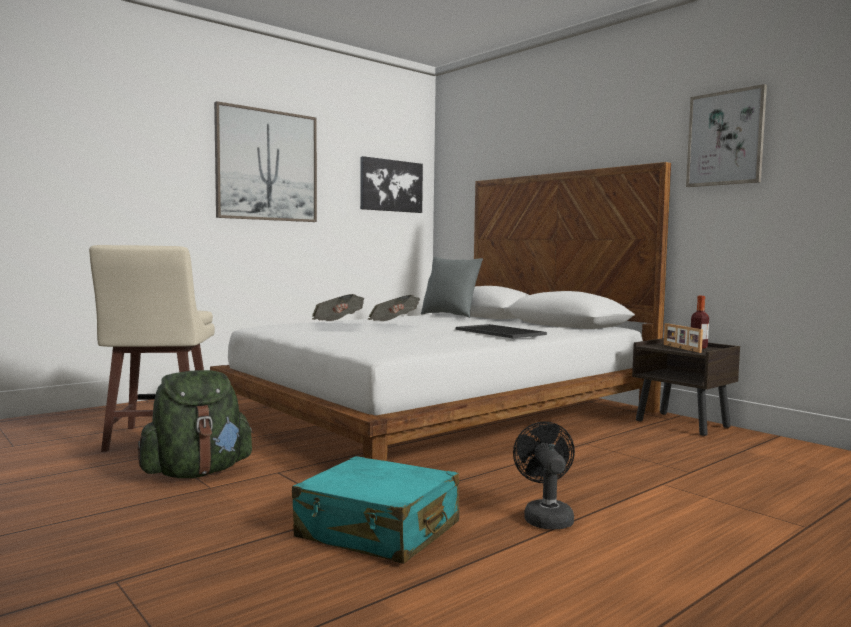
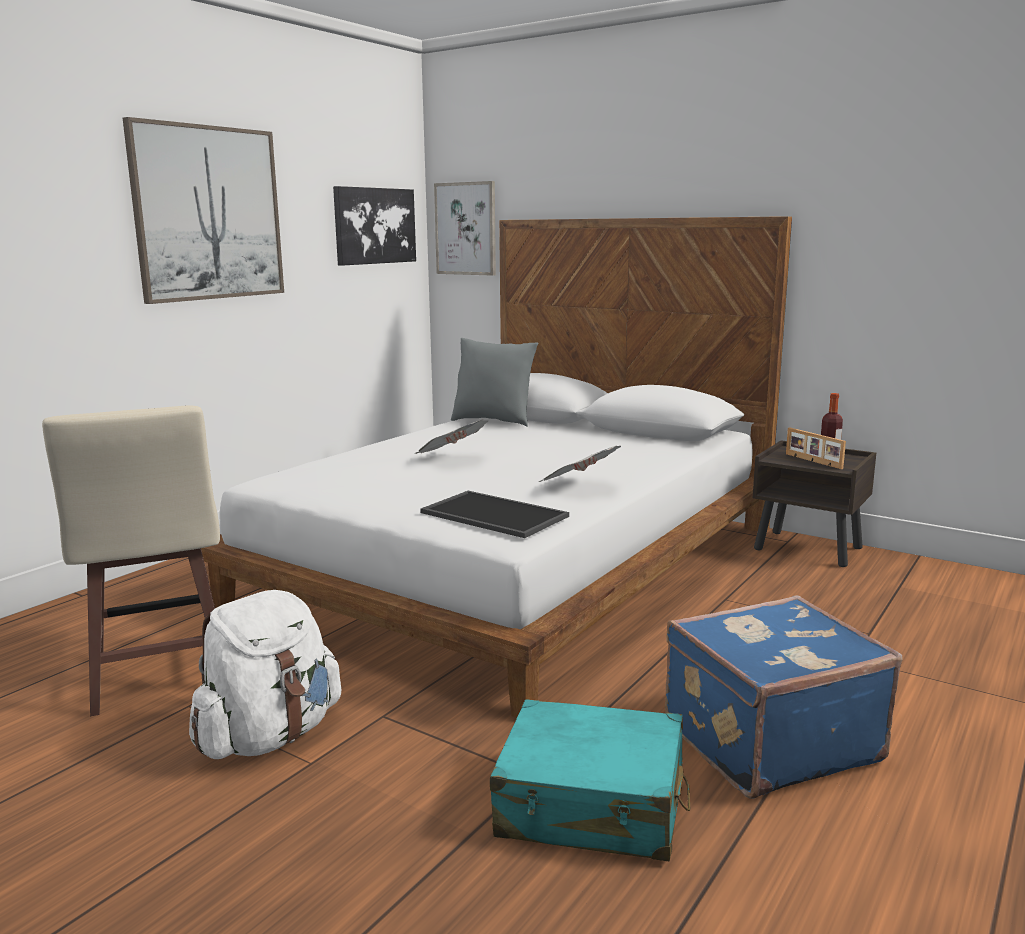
camera: 15 degrees left, 10 degrees up
green backpack [138,370,254,478] -> white backpack [189,590,341,759]
newspaper [312,294,364,321] -> newspaper moved to [539,446,621,482]
tray [456,324,547,338] -> tray moved to [420,491,569,538]
black fan [513,421,575,529] -> blue suitcase [665,595,903,799]
picture [686,84,767,187] -> picture moved to [434,181,496,276]

